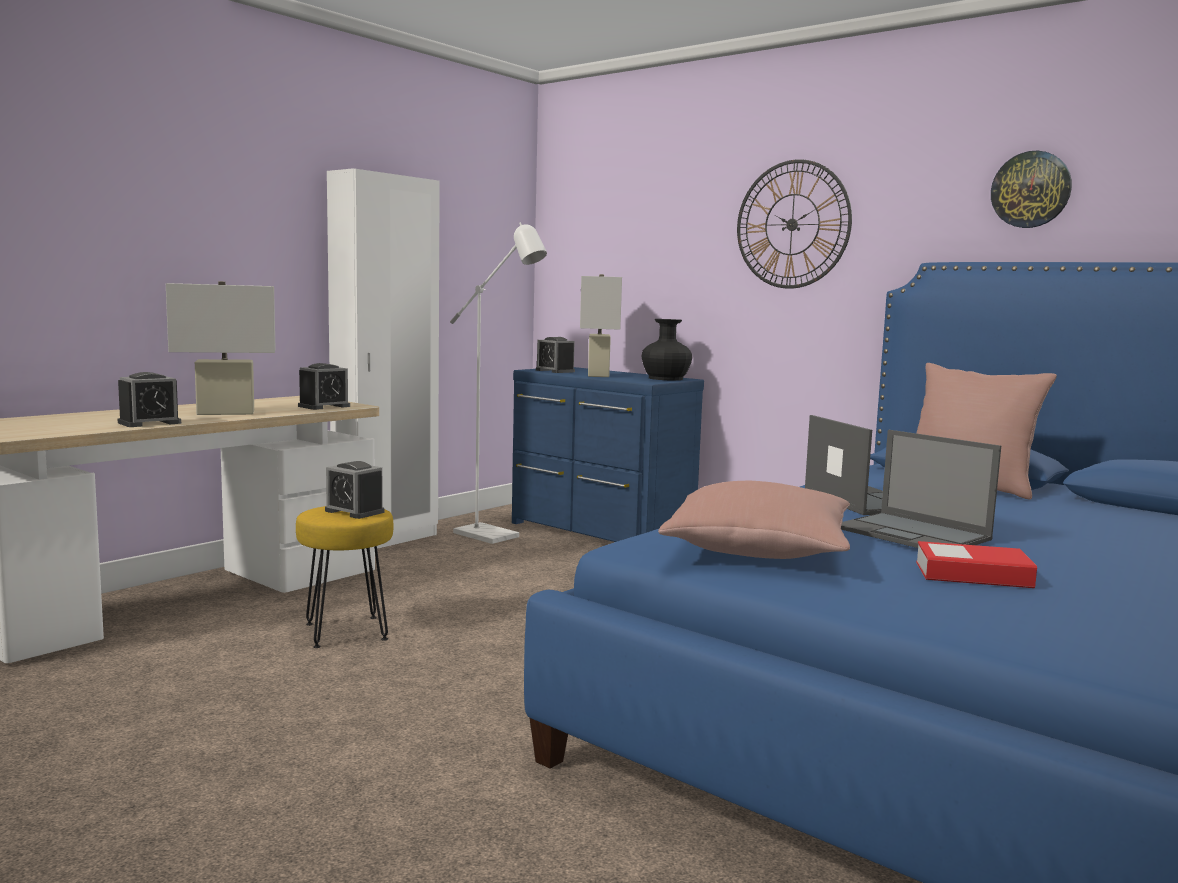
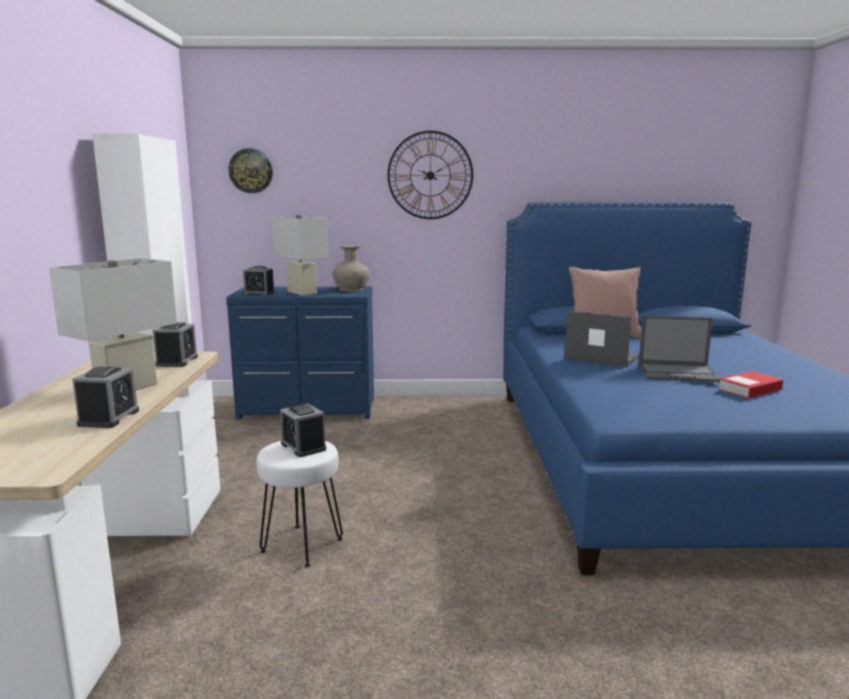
camera: 40 degrees left, 5 degrees up
yellow stool [296,506,393,648] -> white stool [257,441,343,568]
alarm clock [325,461,384,519] -> alarm clock turned 60 degrees clockwise [280,404,326,457]
white floor lamp [450,222,547,544] -> none
black vase [642,319,692,380] -> beige vase [332,245,370,292]
pink pillow [658,481,850,559] -> none
wall clock [991,151,1072,228] -> wall clock moved to [228,148,273,193]

